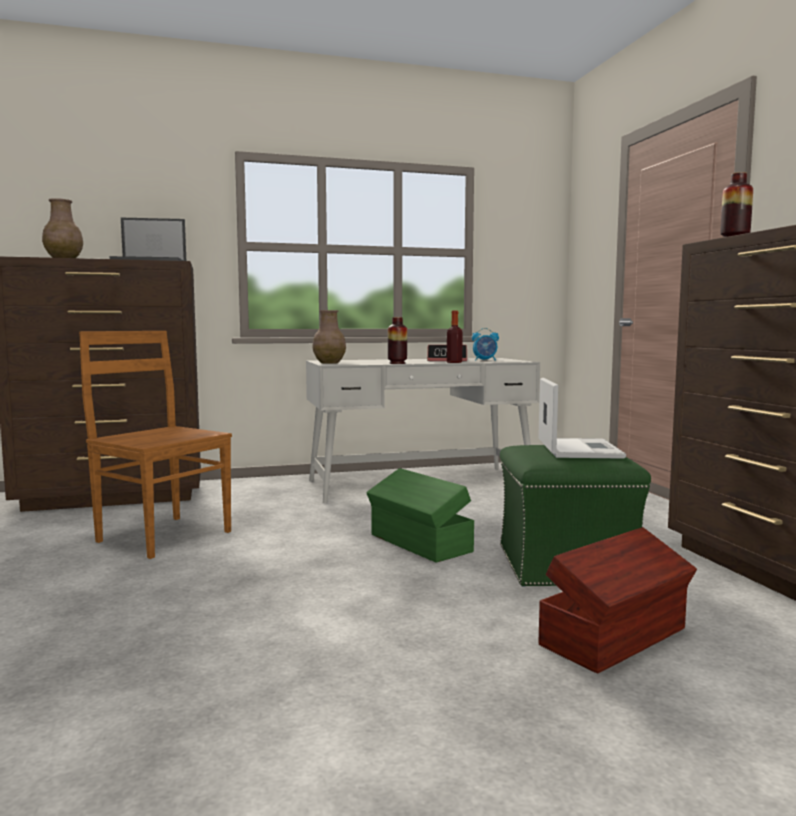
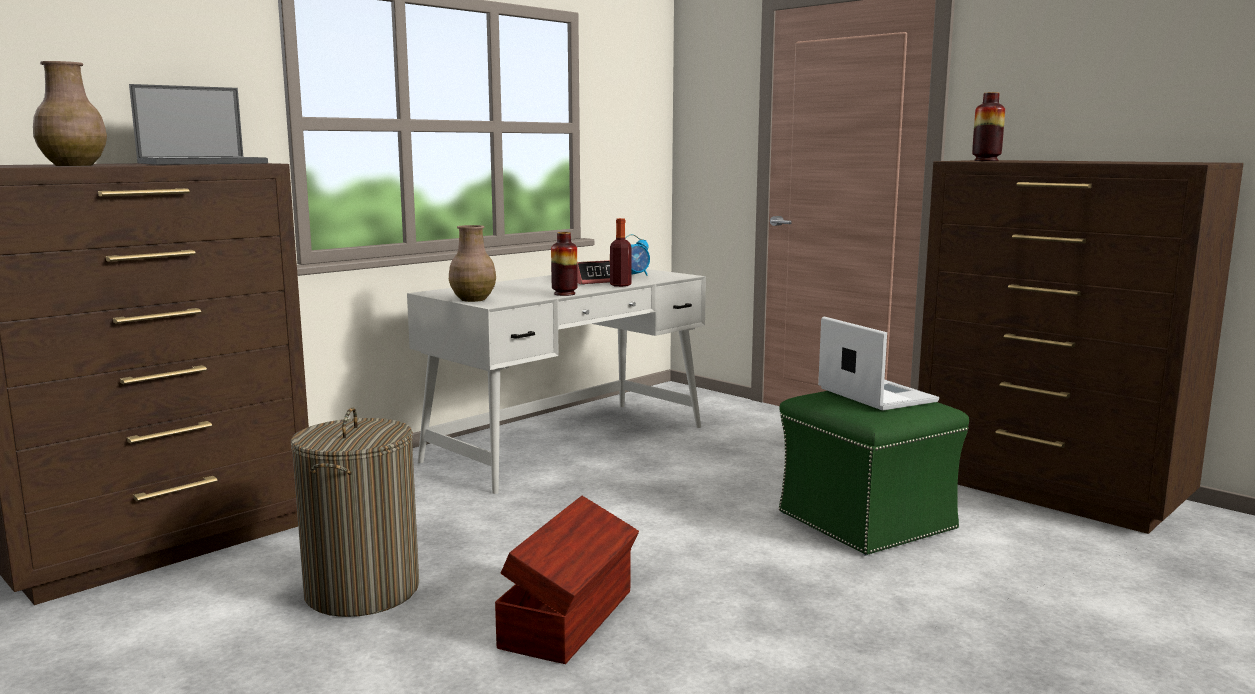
camera: 30 degrees left, 5 degrees up
brown chair [79,331,232,559] -> laundry basket [291,407,419,617]
green storage box [366,468,474,563] -> none
brown storage box [539,527,697,674] -> brown storage box moved to [495,496,639,664]

